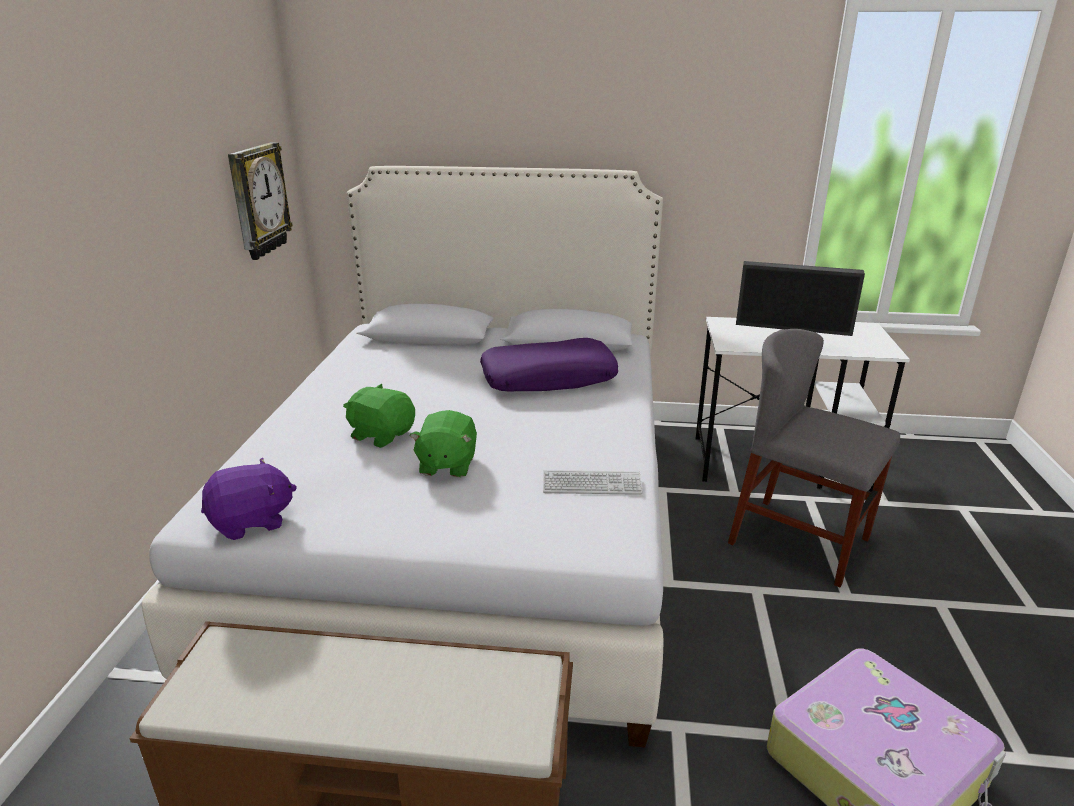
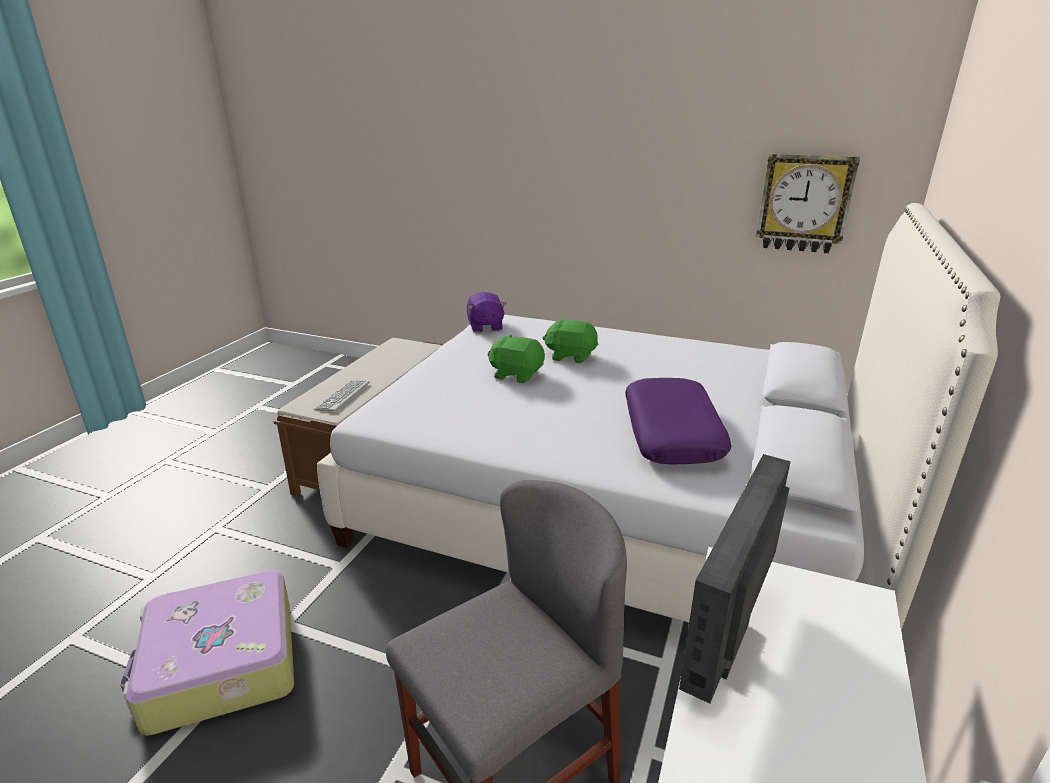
camera: 105 degrees right, 0 degrees up
green plush toy [343,384,415,448] -> green plush toy turned 120 degrees counterclockwise [542,318,598,364]
keyboard [543,470,643,495] -> keyboard moved to [314,380,369,412]

